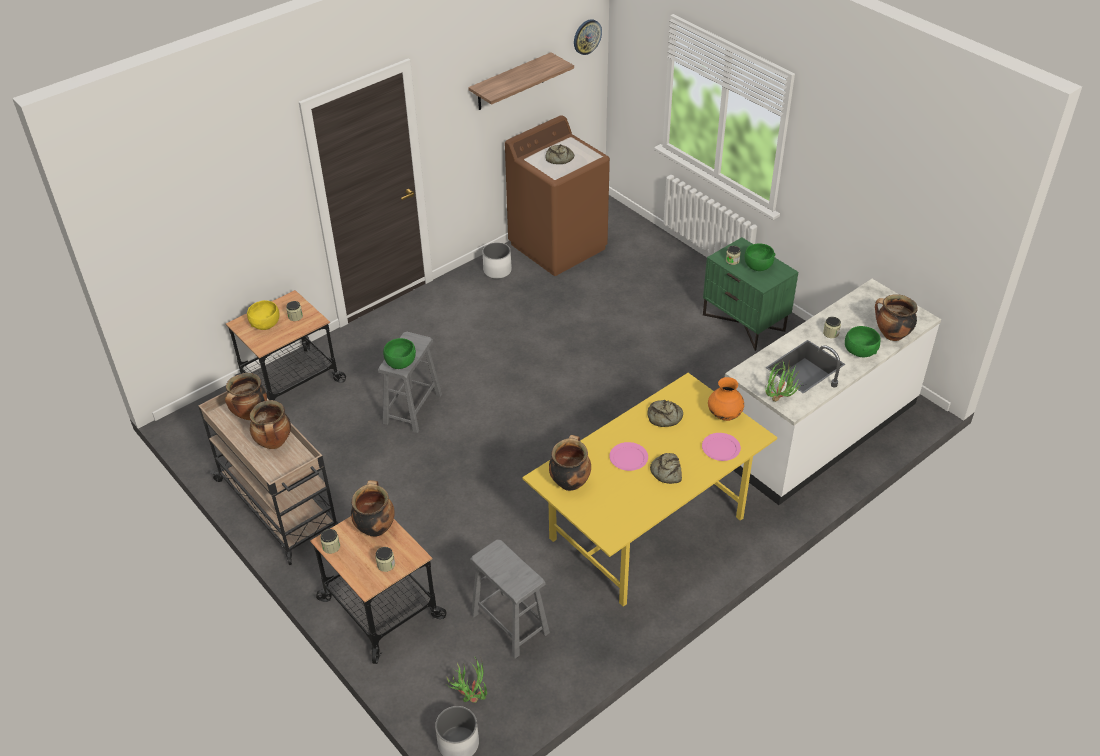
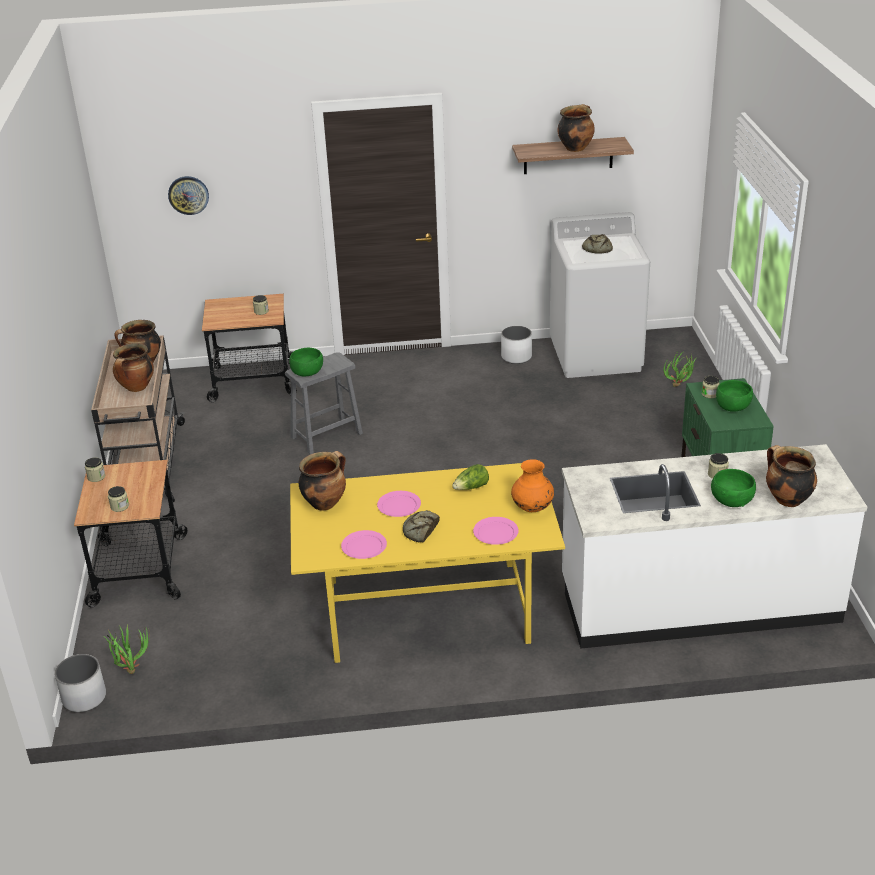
camera: 35 degrees right, 10 degrees down
yellow bowl [247,300,279,330] -> none
cooking pot [351,480,395,537] -> cooking pot moved to [558,104,595,152]
grey stool [470,540,550,659] -> none
brown washing machine [505,115,610,276] -> white washing machine [550,212,650,378]
wall clock [574,19,602,55] -> wall clock moved to [168,176,209,215]
bread [647,400,683,427] -> lettuce [452,464,489,490]
potted plant [765,362,802,402] -> potted plant moved to [664,352,698,387]
none -> pink plate [341,530,387,559]

